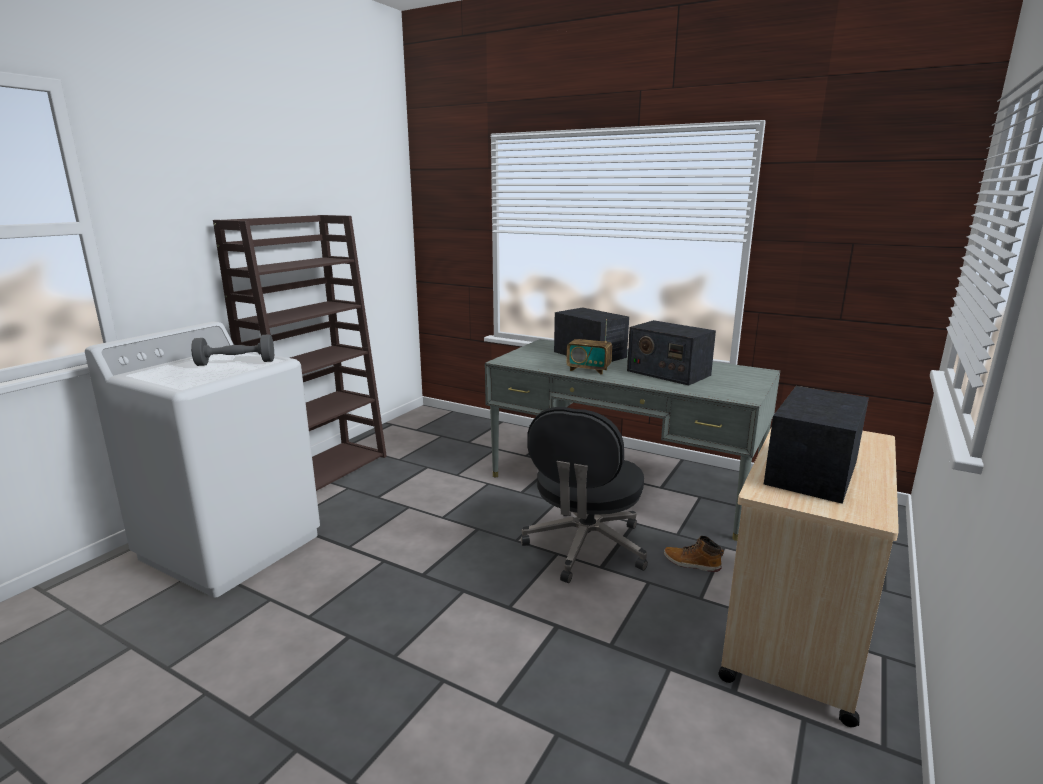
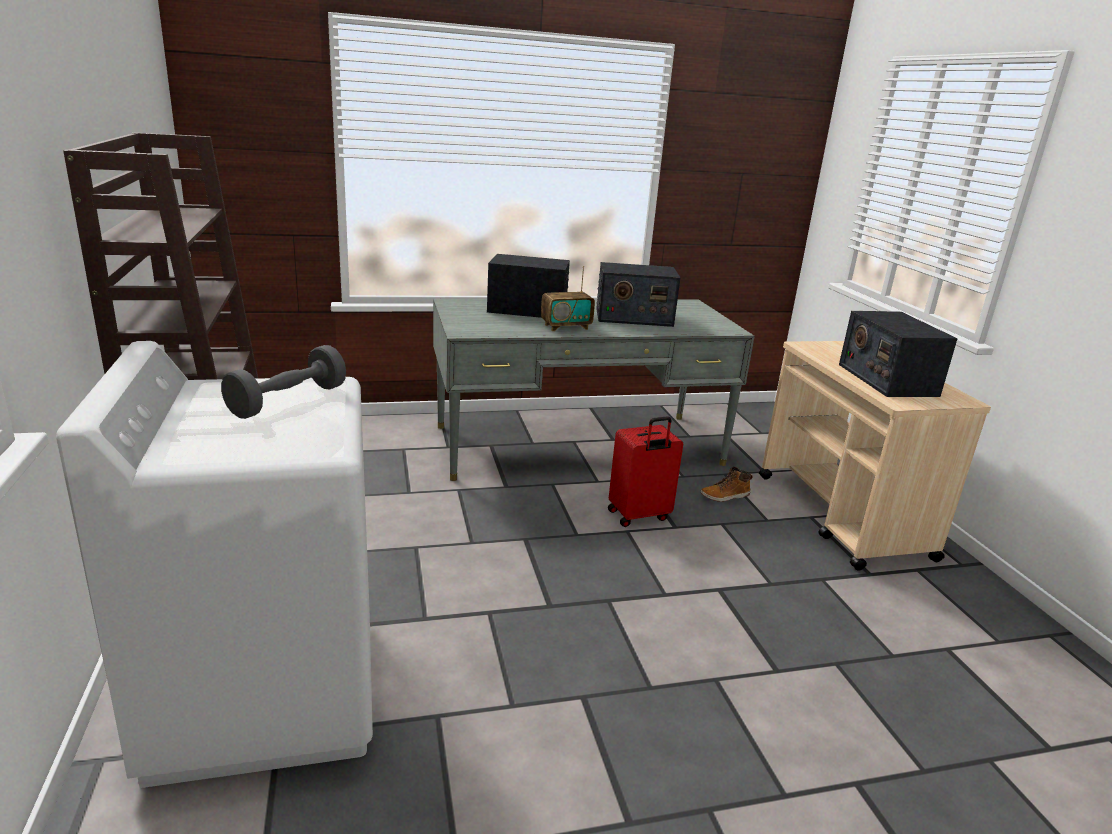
camera: 45 degrees left, 5 degrees up
black office chair [521,407,648,583] -> red suitcase [608,416,683,527]

